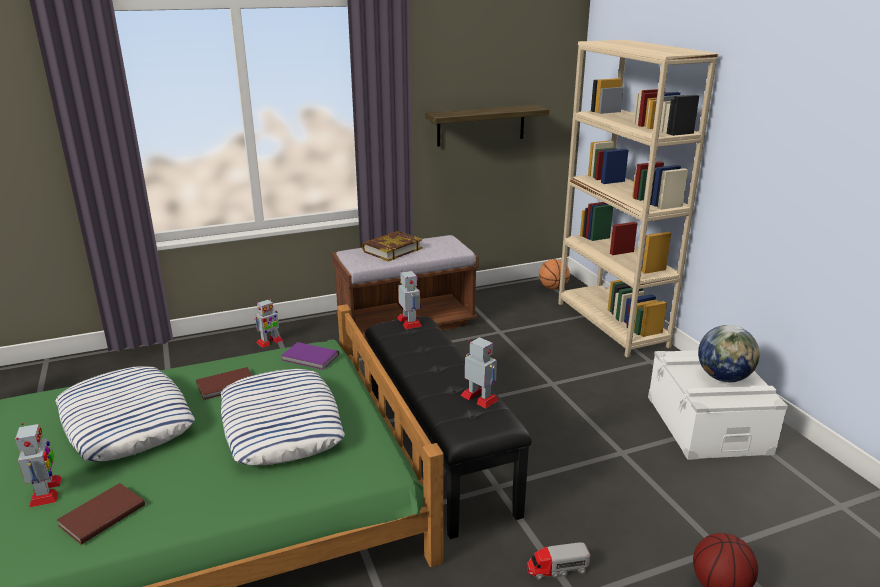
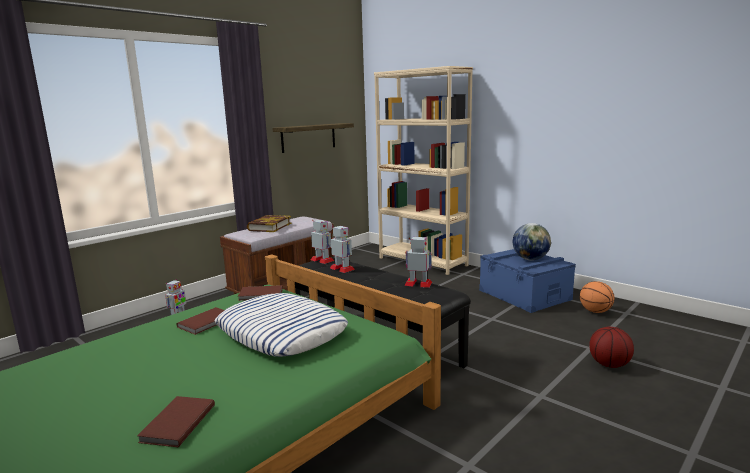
camera: 25 degrees left, 10 degrees down
toy robot [15,423,62,507] -> toy robot moved to [330,226,355,273]
pillow [55,366,195,462] -> none
purple book [281,342,339,370] -> brown book [238,285,283,301]
toy truck [527,542,591,580] -> none
basketball [539,259,570,290] -> basketball moved to [580,281,615,313]
white storage box [648,350,788,460] -> blue storage box [479,249,576,313]

